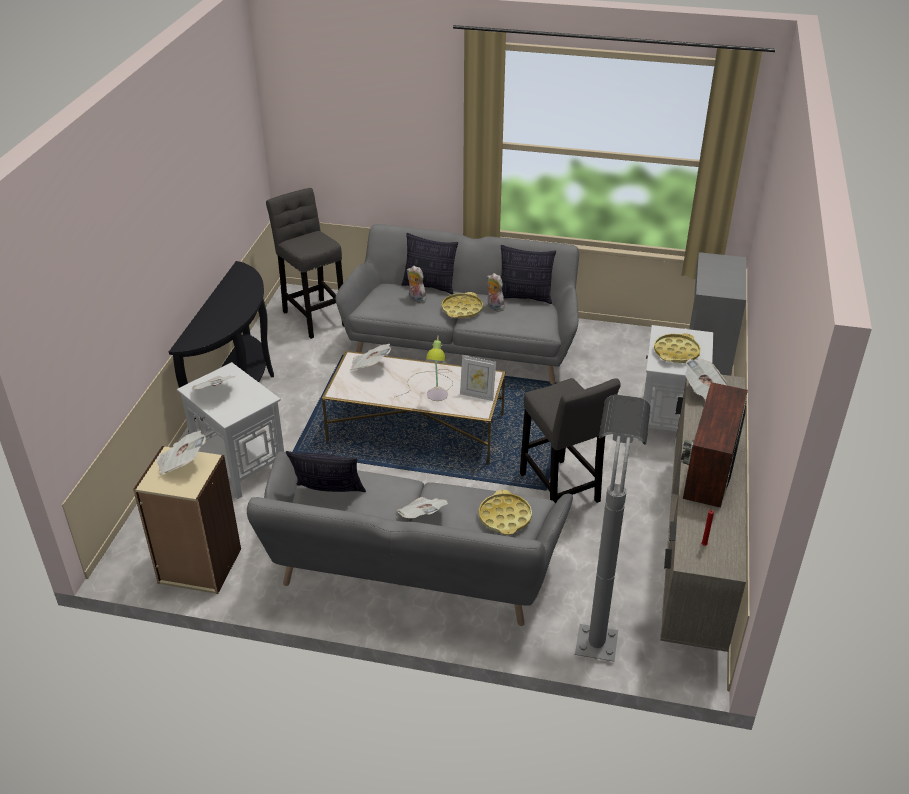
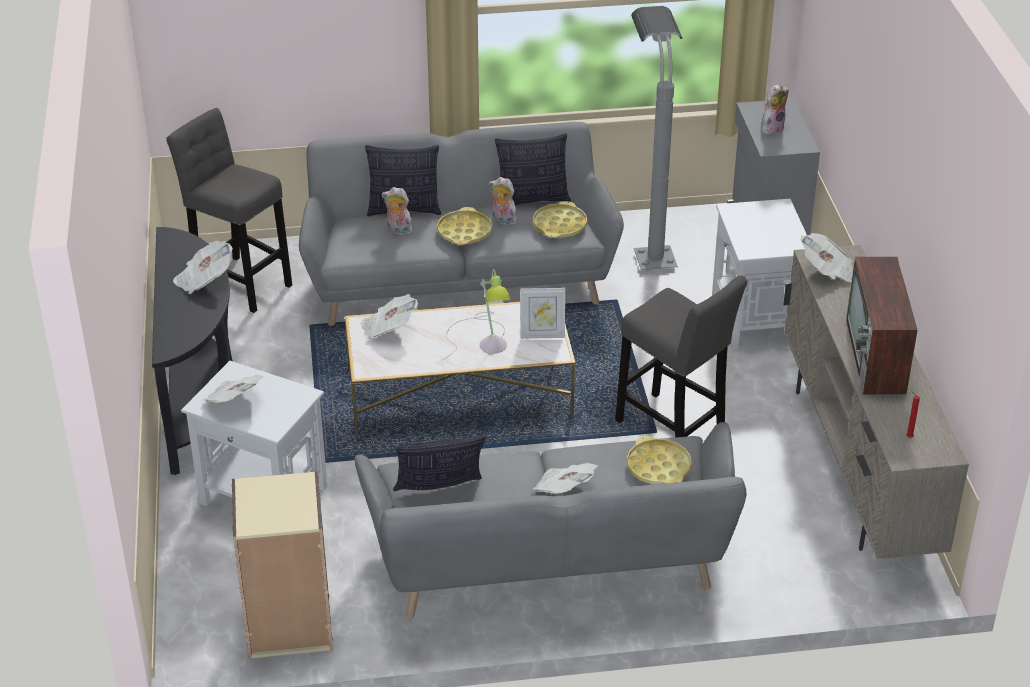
camera: 20 degrees left, 0 degrees up
newspaper [156,430,206,475] -> newspaper moved to [173,241,233,294]
grey floor lamp [575,395,651,662] -> grey floor lamp moved to [631,6,683,270]
yellow tray [654,333,701,363] -> yellow tray moved to [533,201,587,238]
none -> plush toy [761,84,789,135]

